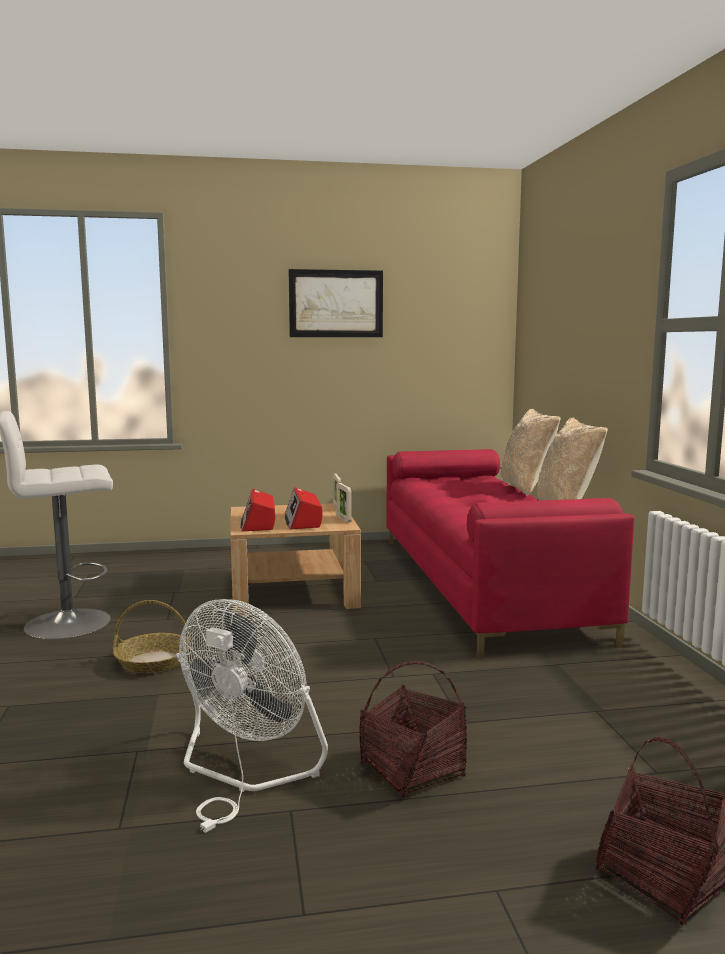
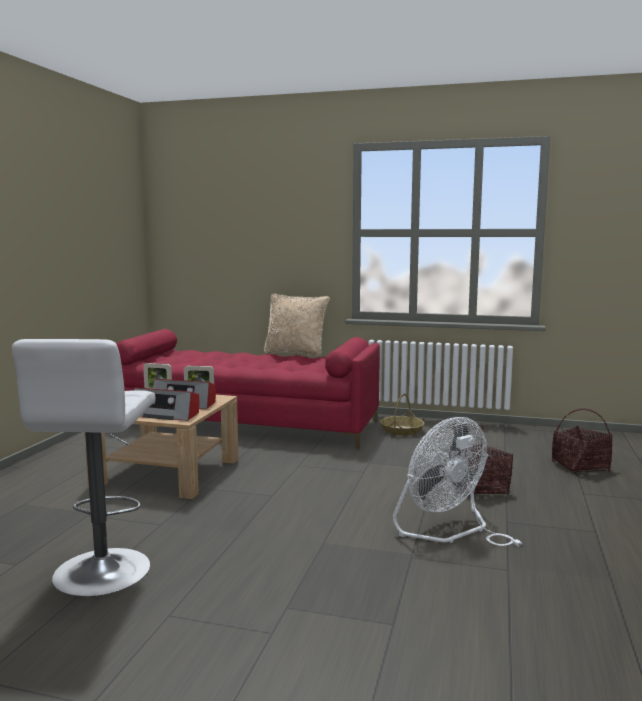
camera: 65 degrees left, 0 degrees up
basket [113,600,191,674] -> basket moved to [380,393,425,436]
picture [288,269,383,337] -> none
beige pillow [501,409,561,495] -> none

